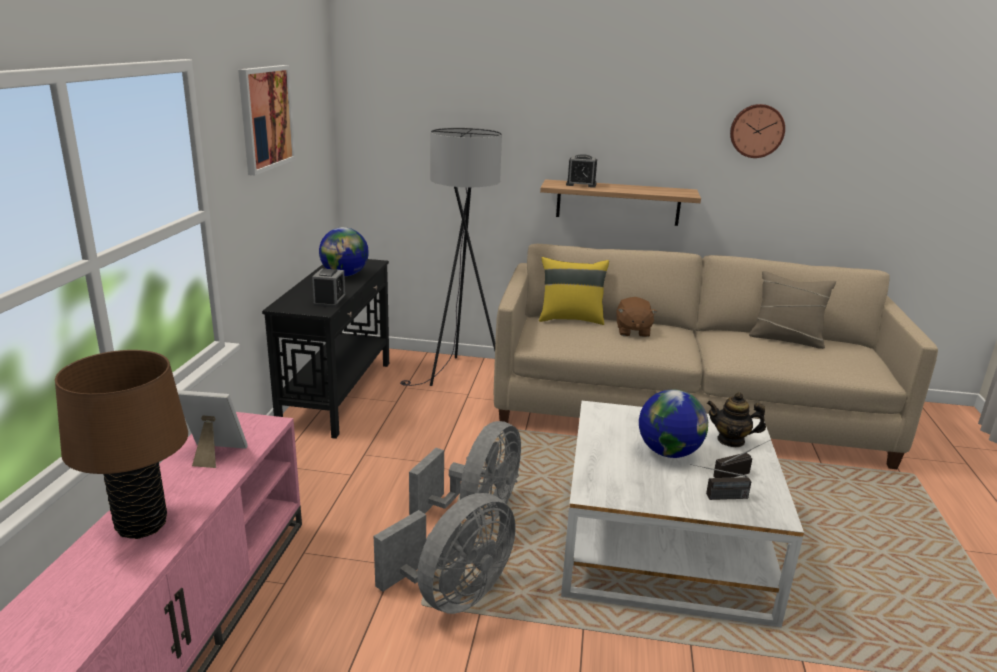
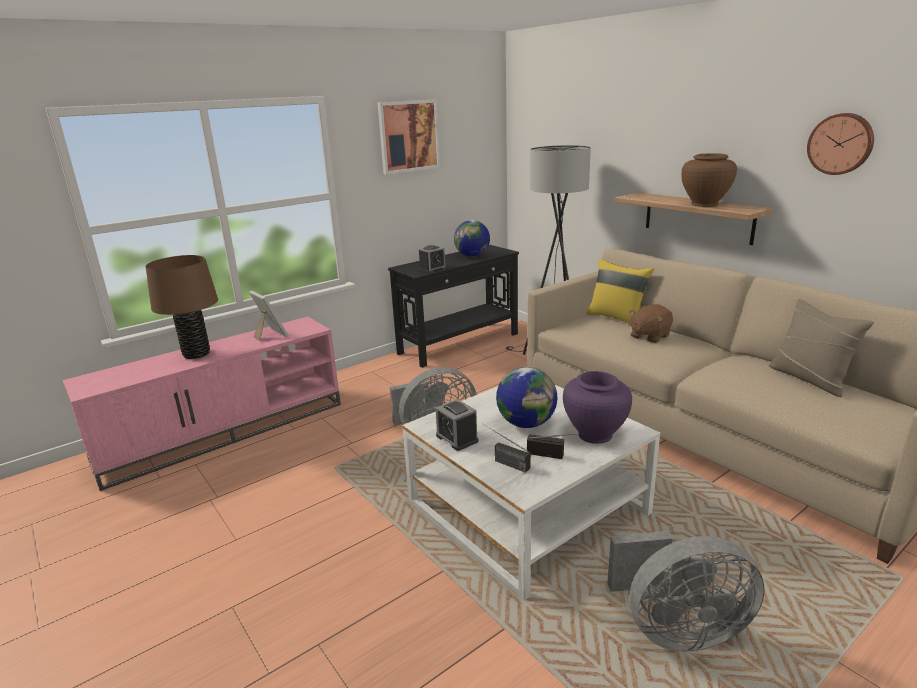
camera: 45 degrees right, 0 degrees up
grey fan [374,493,515,614] -> grey fan moved to [607,531,765,652]
alarm clock [566,154,597,188] -> alarm clock moved to [435,399,479,451]
teapot [707,392,766,447] -> purple vase [563,371,632,444]
none -> brown vase [681,153,737,207]

